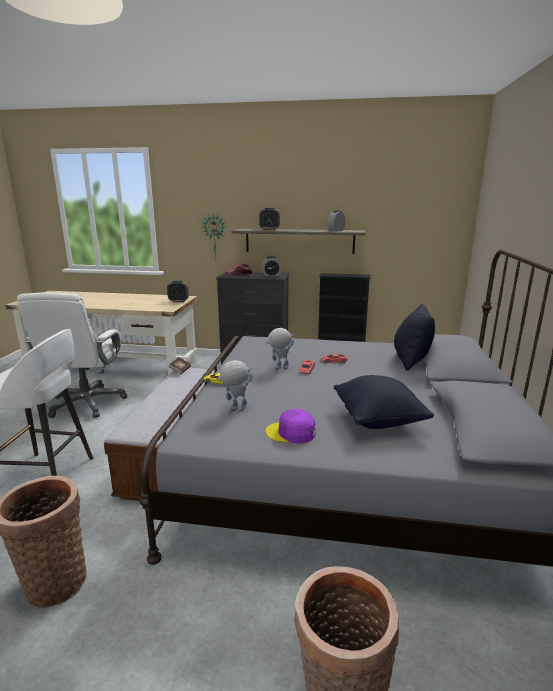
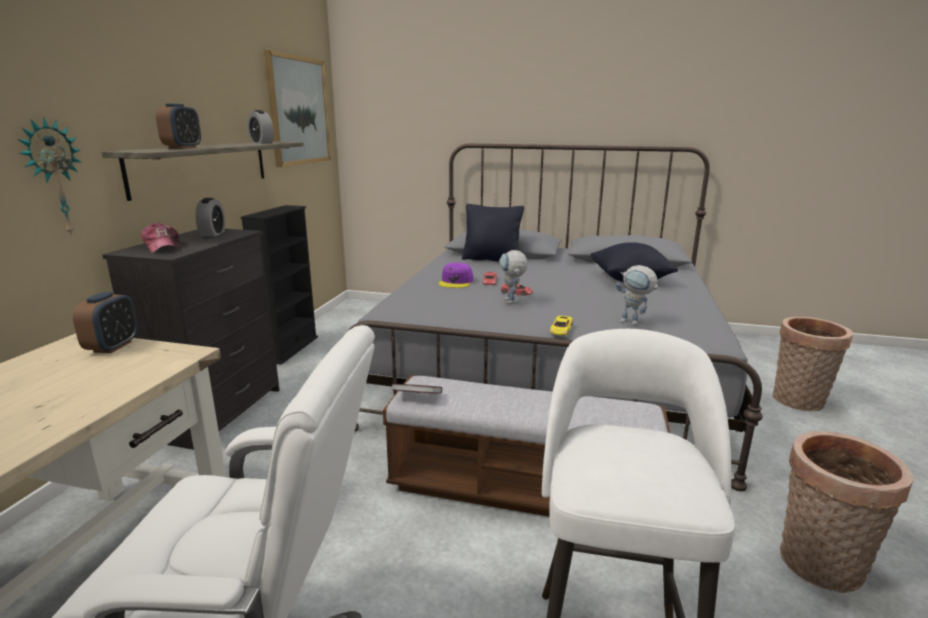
camera: 85 degrees left, 0 degrees up
toy robot [216,360,253,410] -> toy robot turned 45 degrees counterclockwise [616,265,660,325]
purple cap [265,409,316,443] -> purple cap moved to [439,263,473,288]
none -> picture [264,50,331,167]

